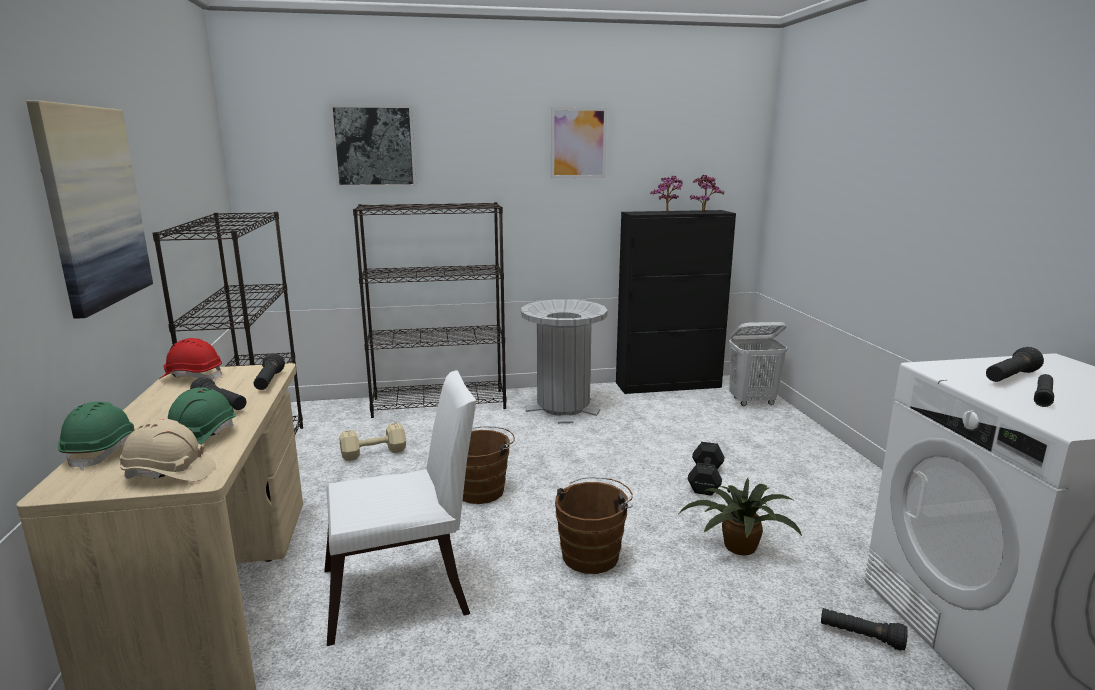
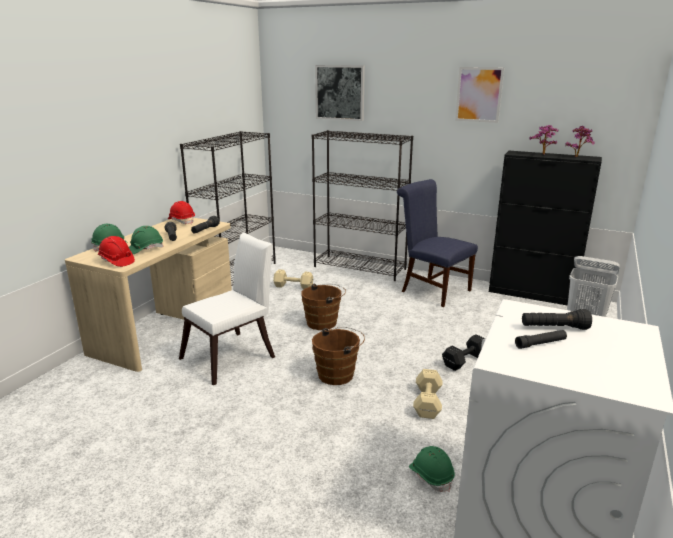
camera: 35 degrees right, 5 degrees up
picture [26,100,153,319] -> none
beige hard hat [119,419,216,481] -> red hard hat [98,236,135,267]
white chair [324,370,477,646] -> white chair turned 60 degrees counterclockwise [179,233,275,385]
grey trash can [521,299,608,424] -> blue chair [397,179,478,307]
potted plant [679,478,802,555] -> beige dumbbell [413,369,442,419]
black flashlight [821,608,908,651] -> green hard hat [409,446,455,492]

